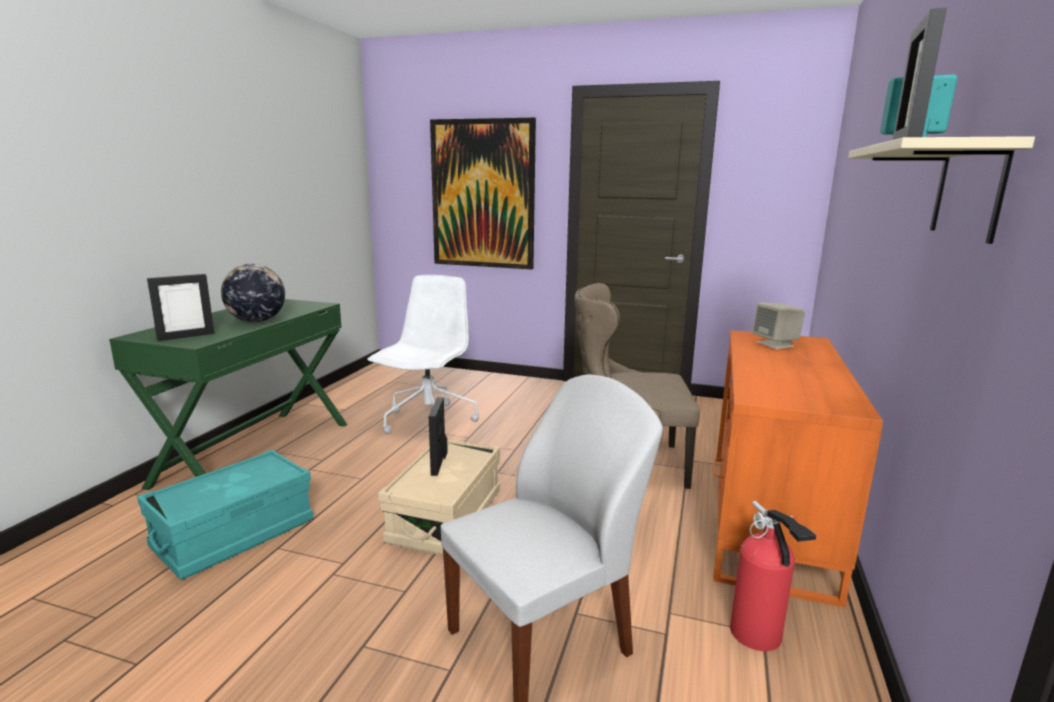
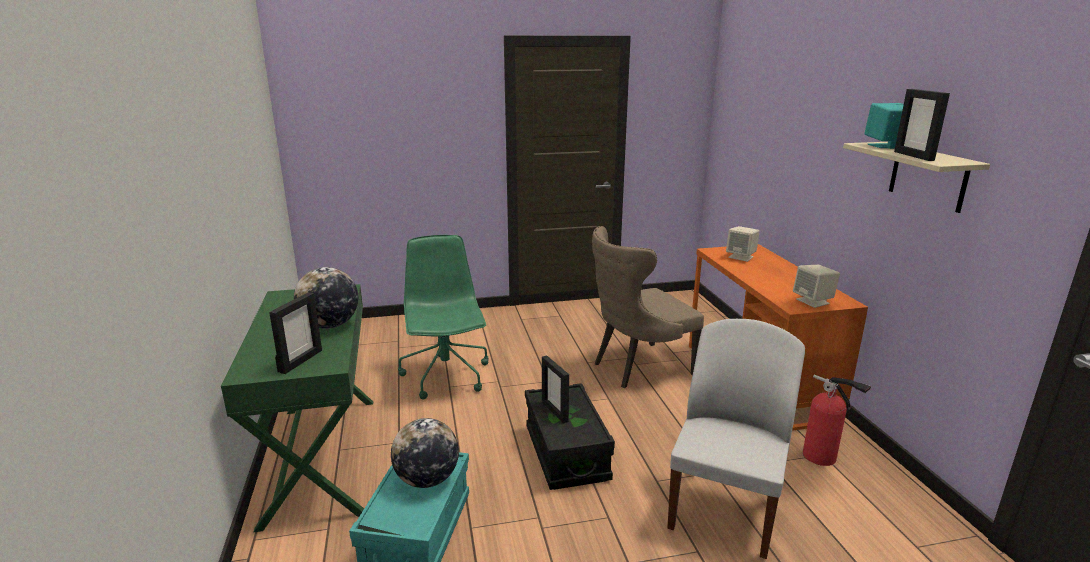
camera: 30 degrees left, 5 degrees up
white office chair [367,275,479,434] -> green office chair [398,235,488,399]
beige storage box [378,440,500,555] -> black storage box [525,383,615,490]
picture [430,118,536,269] -> none
none -> globe [391,418,459,488]
none -> beige speaker [793,265,840,308]

